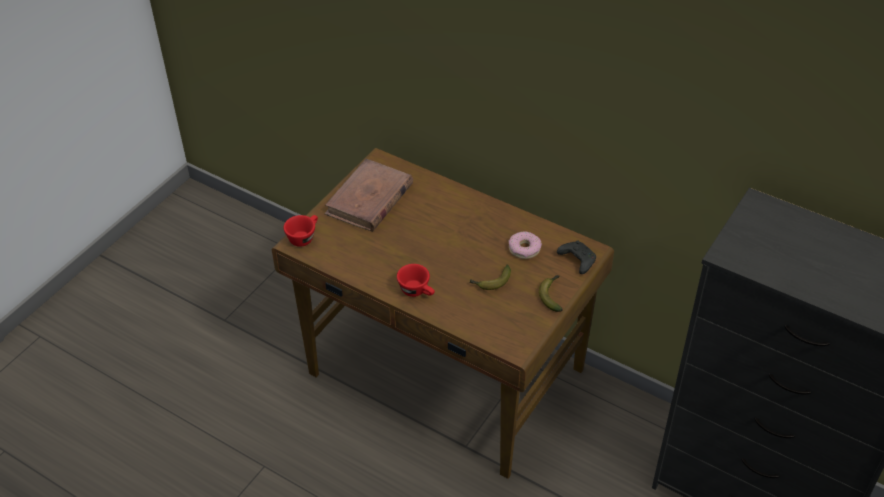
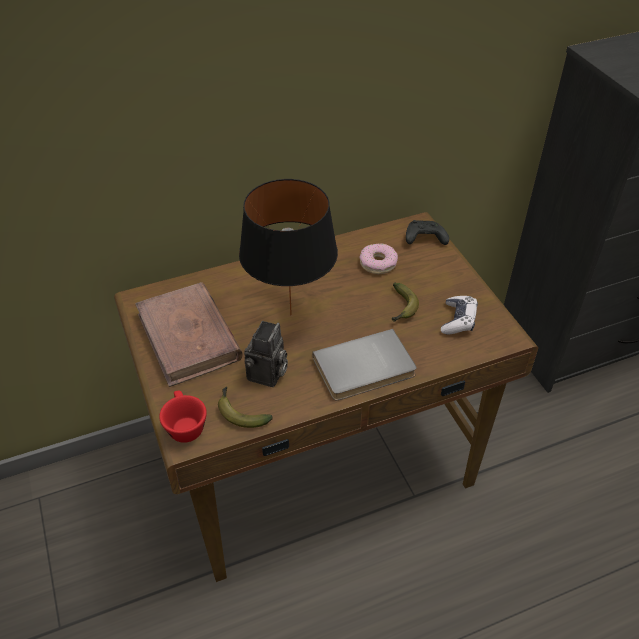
camera: 55 degrees left, 0 degrees up
red cup [397,264,435,297] -> grey book [312,329,416,400]
banana [539,275,563,312] -> banana moved to [218,387,273,428]
none -> black table lamp [239,179,338,316]
none -> camera [244,321,288,387]
none -> game controller [441,296,478,334]

